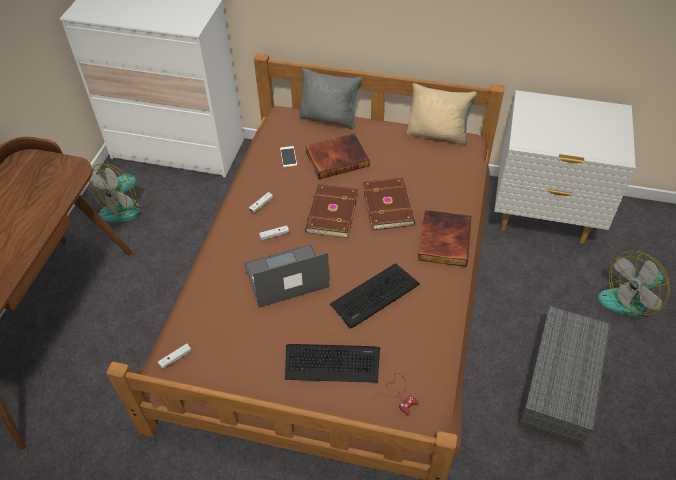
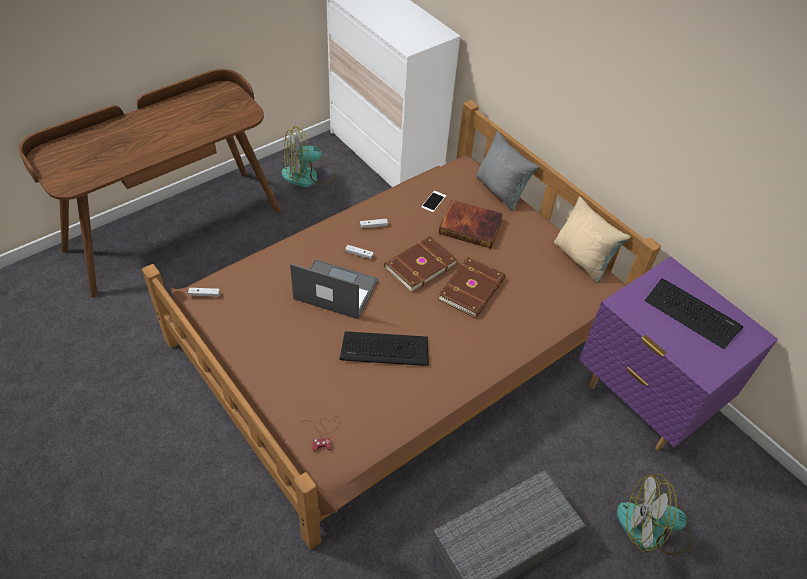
camera: 35 degrees right, 0 degrees up
keyboard [285,344,380,383] -> keyboard moved to [645,278,743,349]
book [418,210,471,267] -> none
white nightstand [494,90,636,244] -> purple nightstand [579,256,778,451]

